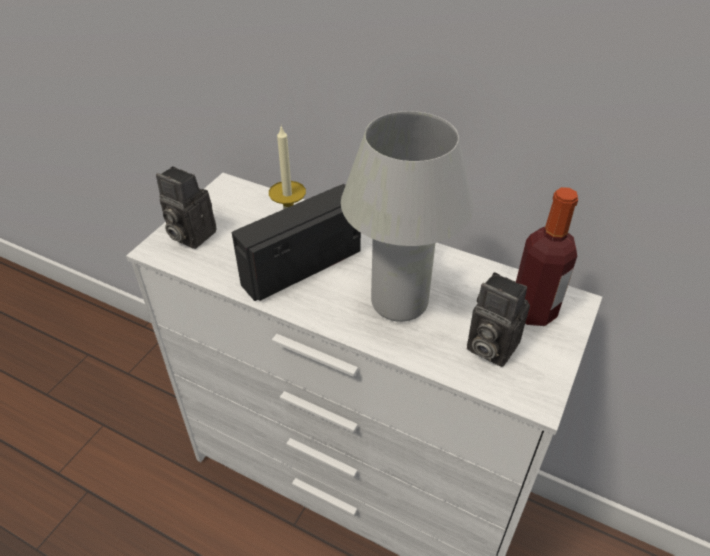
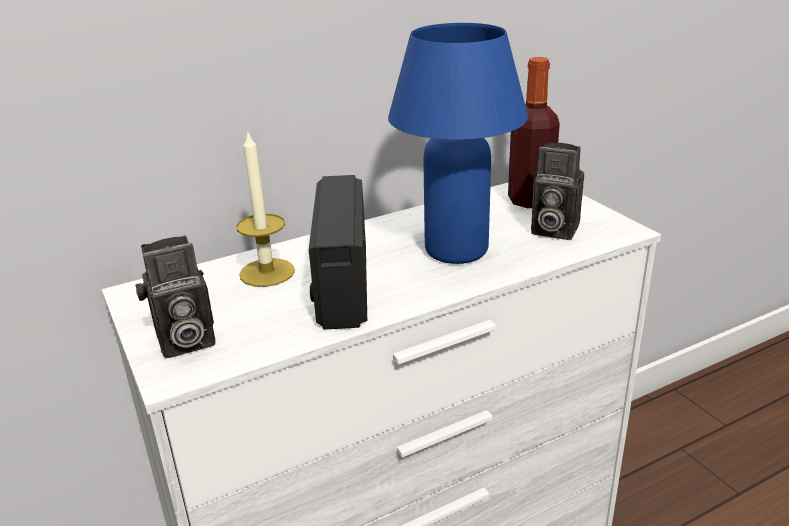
camera: 55 degrees left, 15 degrees down
white table lamp [341,111,473,322] -> blue table lamp [388,23,528,264]
camera [467,272,530,367] -> camera turned 45 degrees clockwise [531,143,584,240]

